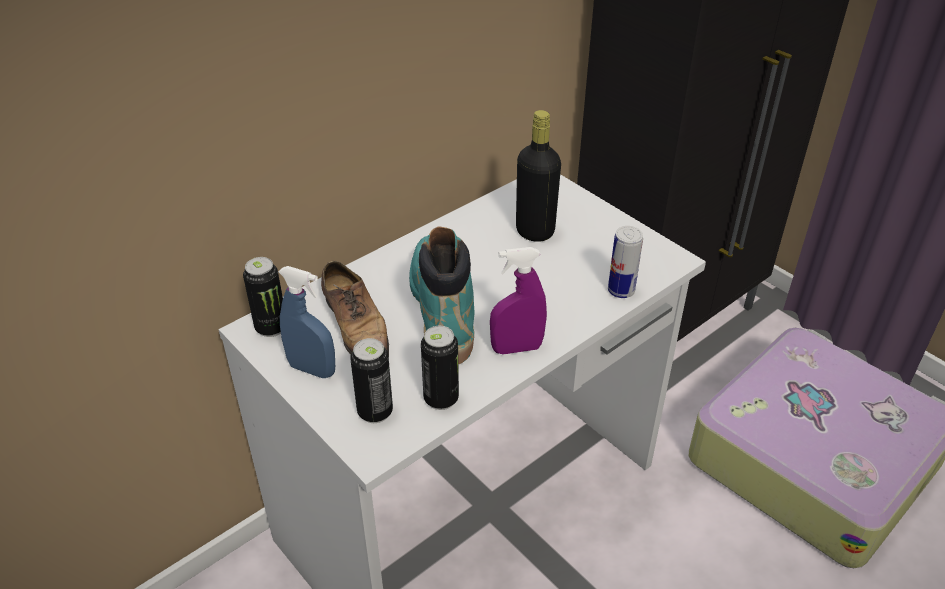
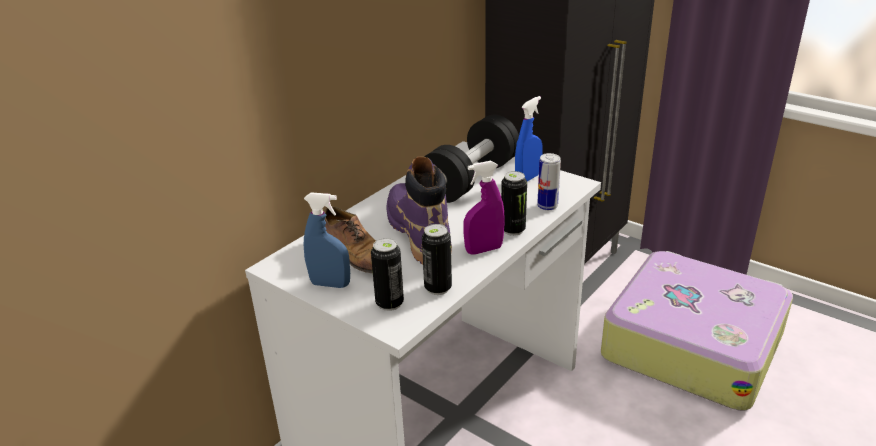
camera: 10 degrees left, 10 degrees down
can [243,257,283,337] -> can moved to [501,171,527,236]
turquoise boot [409,227,475,364] -> purple boot [387,157,452,264]
black bottle [516,110,561,242] -> black dumbbell [424,115,519,203]
none -> blue spray bottle [515,96,543,181]

